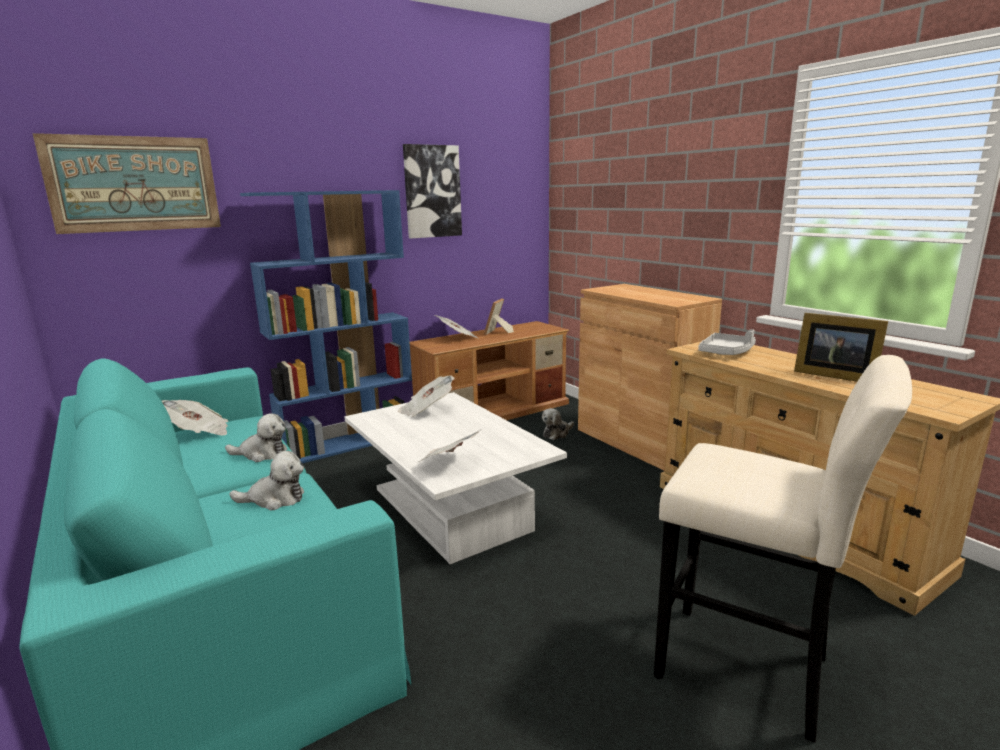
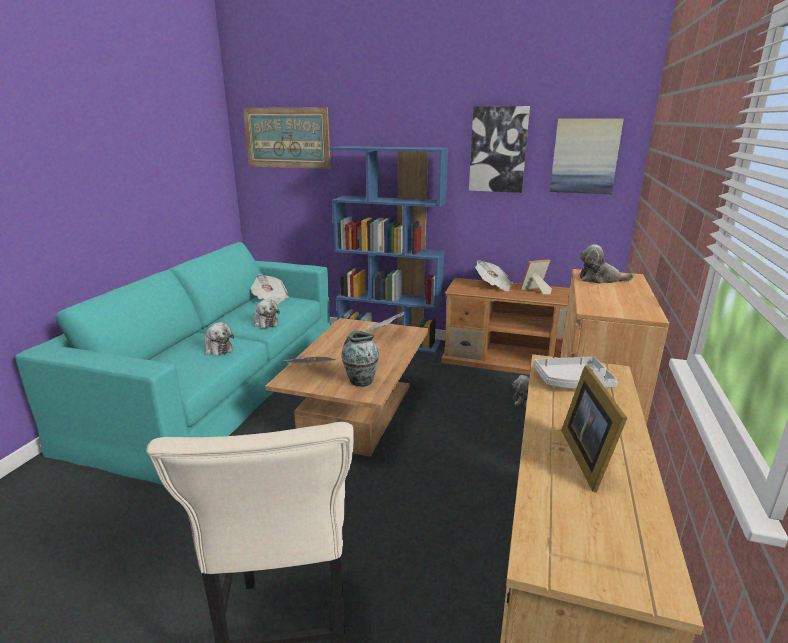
camera: 50 degrees right, 5 degrees up
white coffee table [345,392,567,564] -> brown coffee table [265,318,429,457]
none -> vase [341,331,379,387]
none -> picture [550,119,624,194]
none -> plush toy [579,244,634,284]

